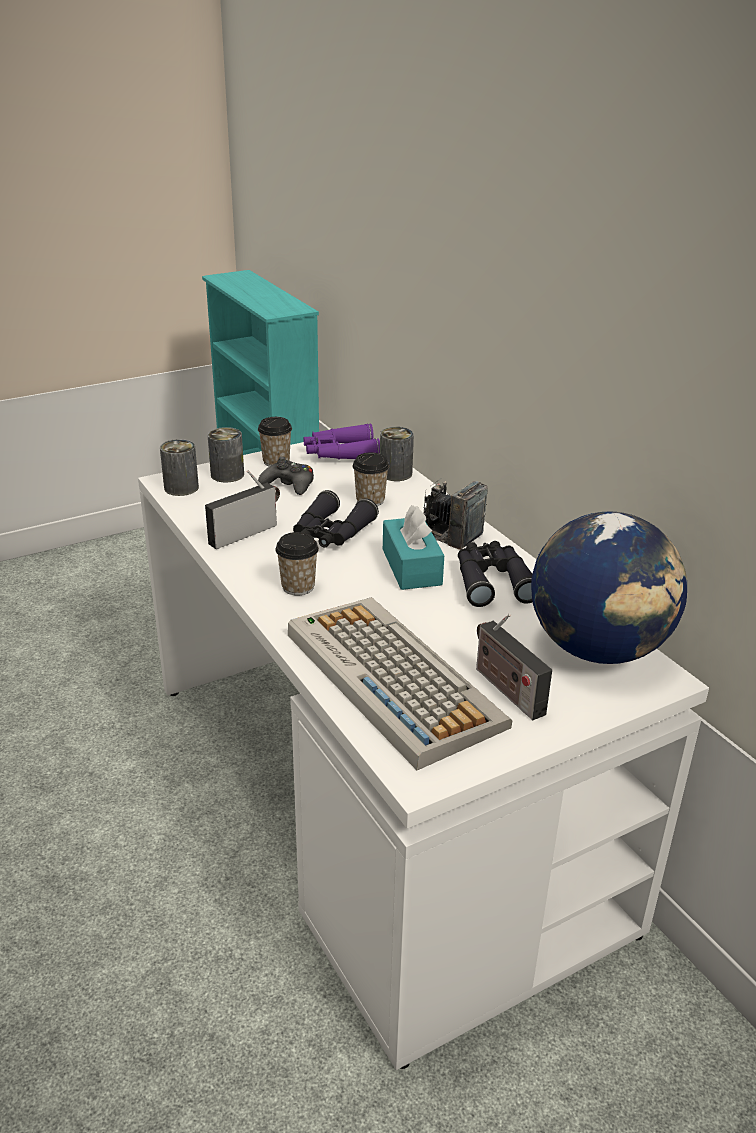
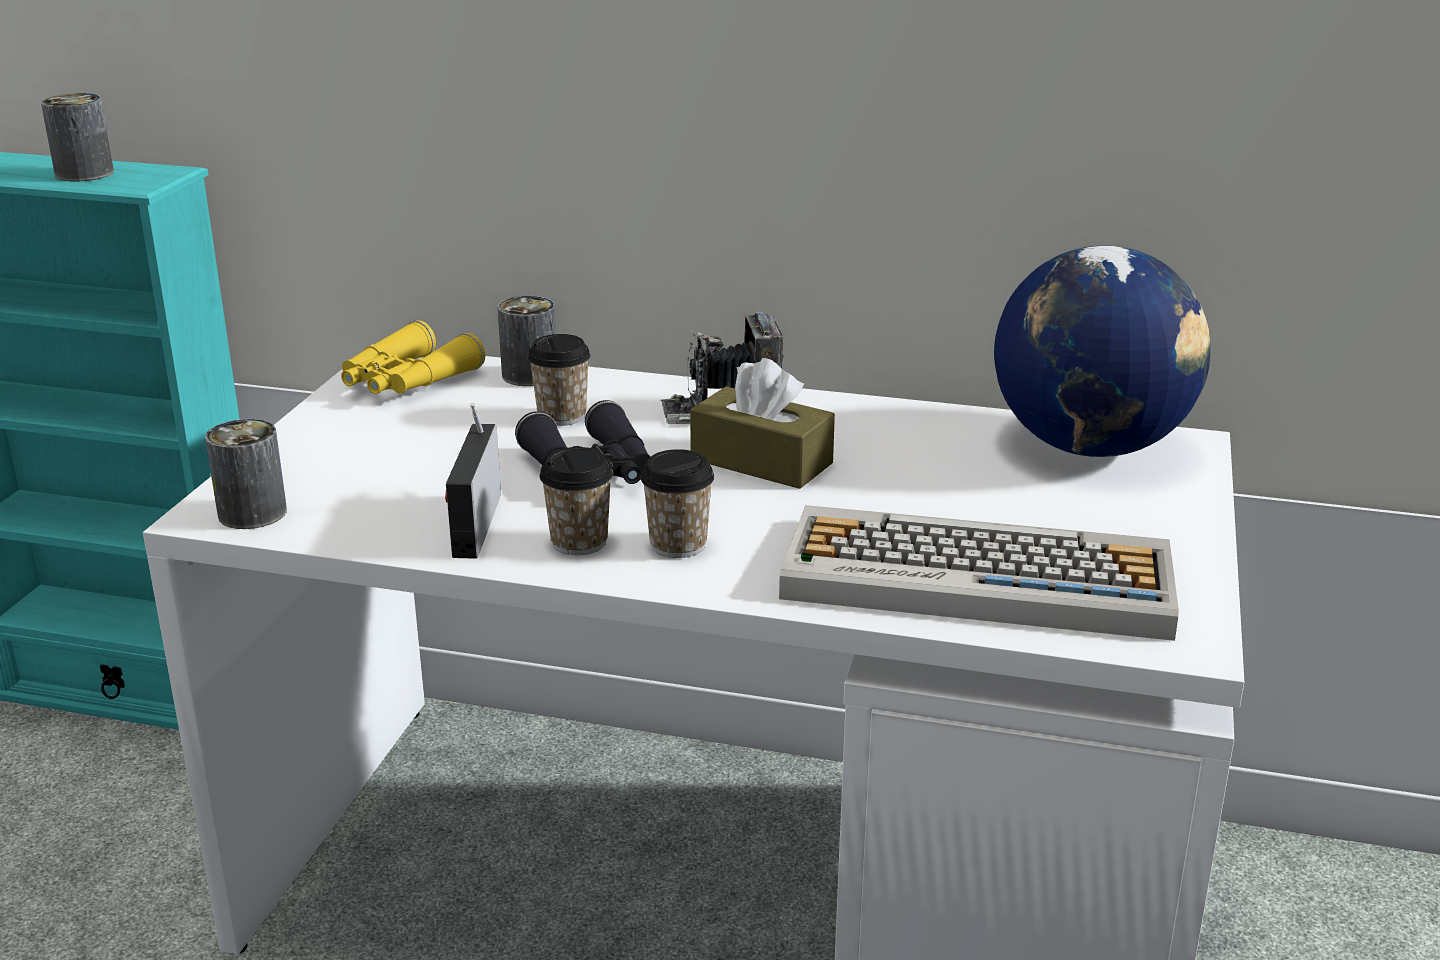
camera: 45 degrees left, 5 degrees down
can [208,427,244,482] -> can moved to [41,93,114,182]
cup [258,417,292,467] -> cup moved to [539,447,613,555]
black game controller [258,457,314,495] -> none
purple binoculars [303,423,380,459] -> yellow binoculars [341,320,485,394]
turquoise tissue box [383,505,444,590] -> brown tissue box [690,358,835,489]
black binoculars [458,541,533,607] -> none
radio [476,613,552,720] -> none

